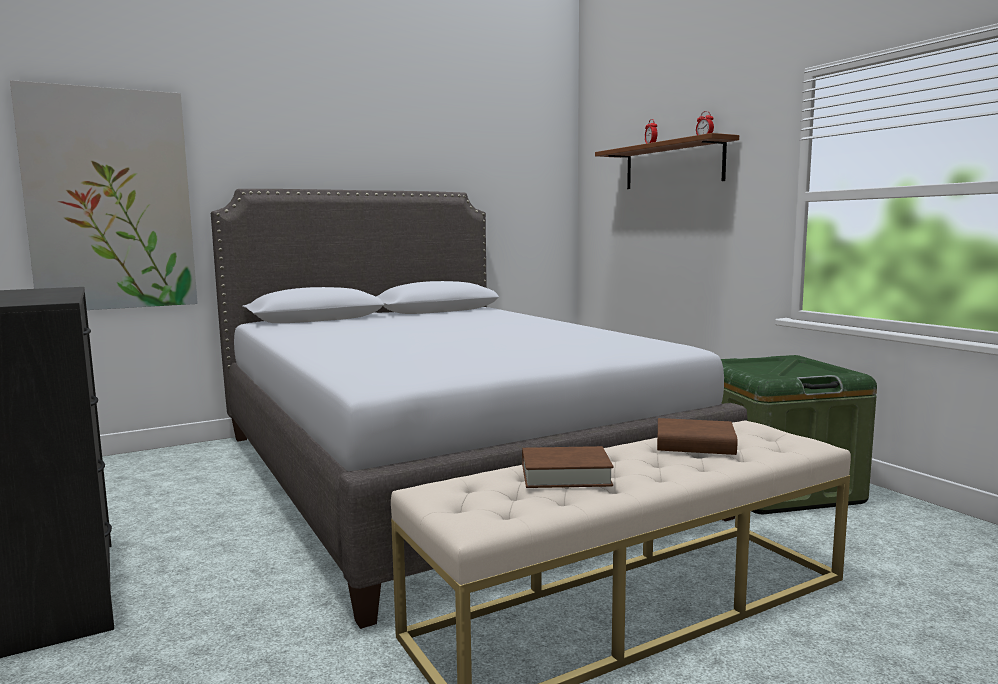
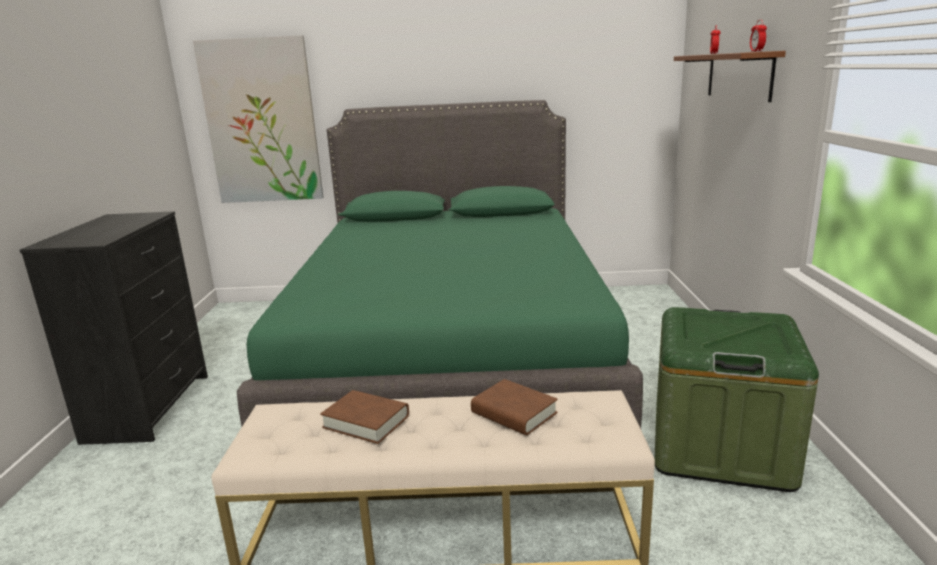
camera: 30 degrees right, 10 degrees up
grey bed [211,189,748,629] -> green bed [237,100,643,428]

